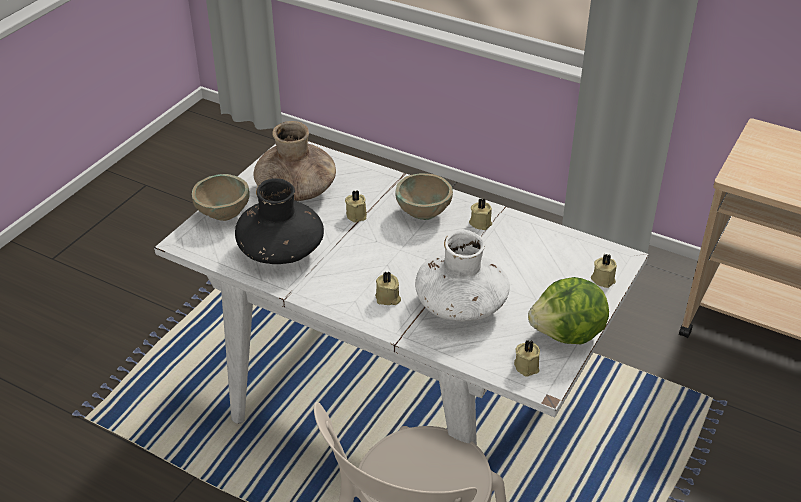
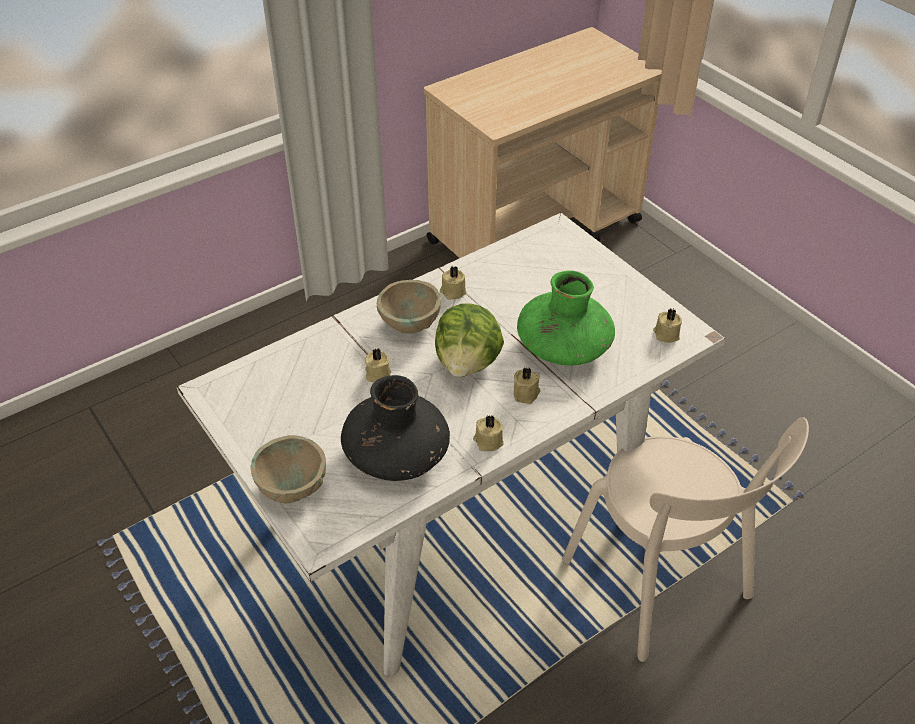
camera: 65 degrees left, 5 degrees up
brown vase [253,121,336,201] -> none
white vase [415,230,509,321] -> green vase [517,271,615,366]
lettuce [528,277,609,344] -> lettuce moved to [435,303,504,377]
beige candle [591,254,617,288] -> beige candle moved to [473,415,504,451]

